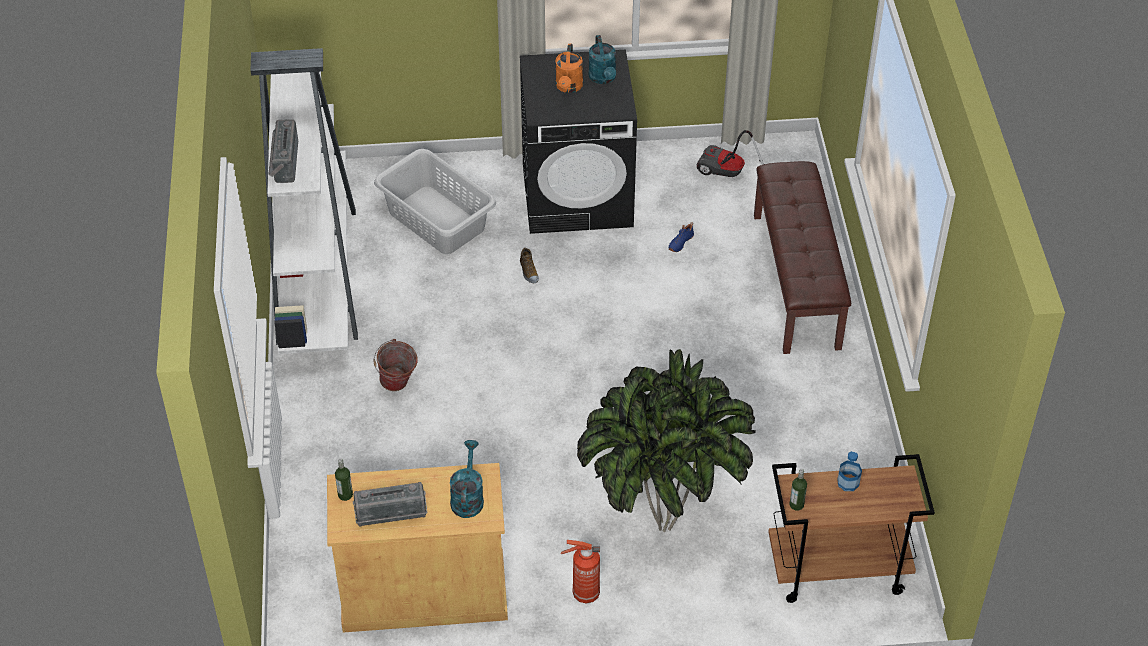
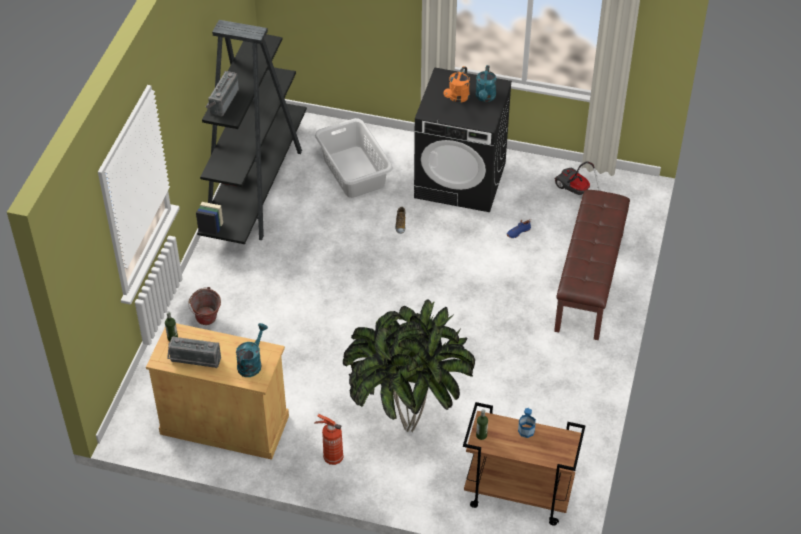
camera: 20 degrees right, 0 degrees up
white bookcase [250,48,358,354] -> black bookcase [196,20,307,244]
bucket [374,339,418,391] -> bucket moved to [188,287,221,325]

